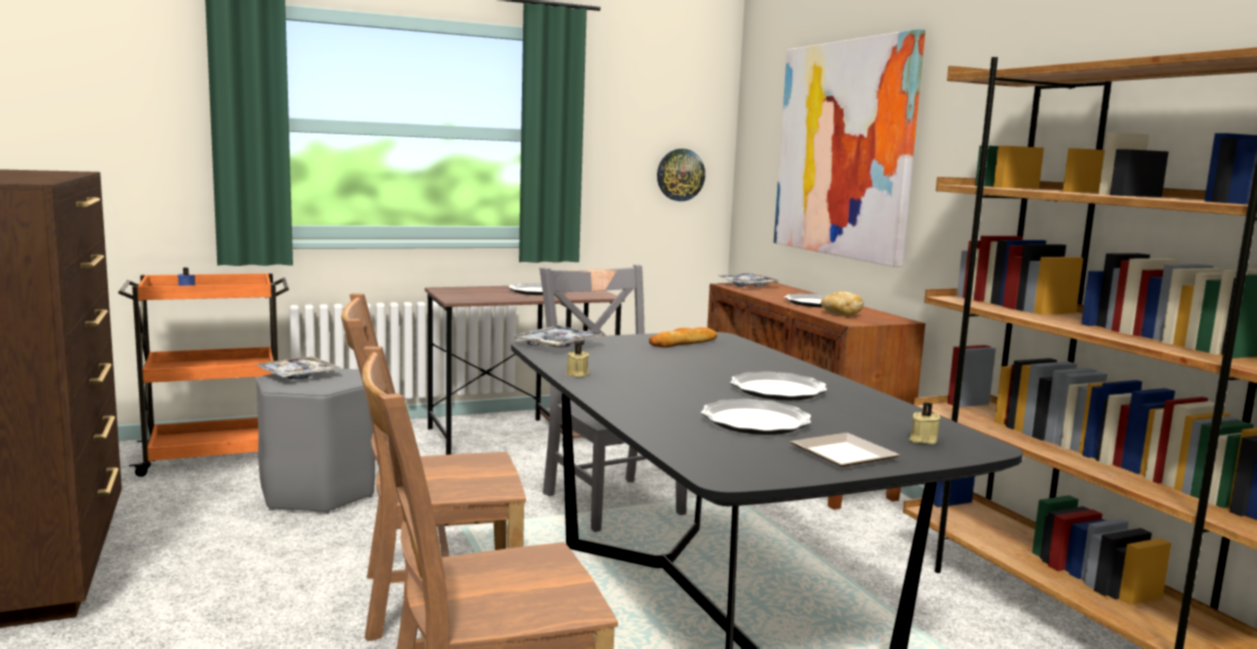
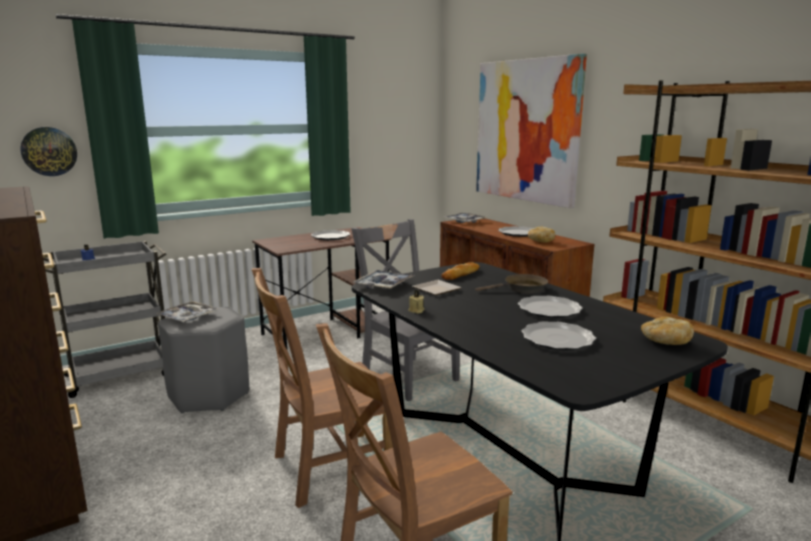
camera: 10 degrees left, 5 degrees up
orange cart [118,273,289,477] -> grey cart [43,241,166,398]
wall clock [657,149,705,201] -> wall clock moved to [20,127,77,176]
plate [790,433,900,467] -> plate moved to [413,280,462,295]
beige candle [909,402,941,444] -> bread [641,317,694,345]
none -> brown frying pan [475,274,548,293]

